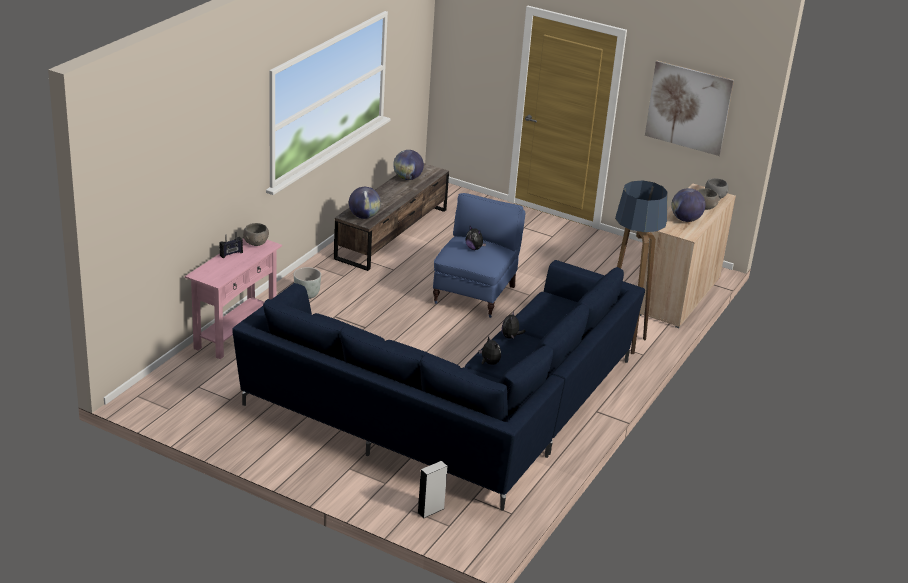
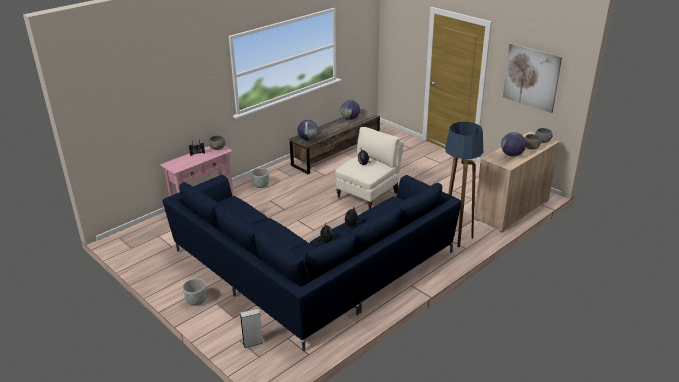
camera: 20 degrees right, 0 degrees up
blue armchair [433,193,525,318] -> beige armchair [335,127,404,209]
none -> grey planter [182,278,206,306]

